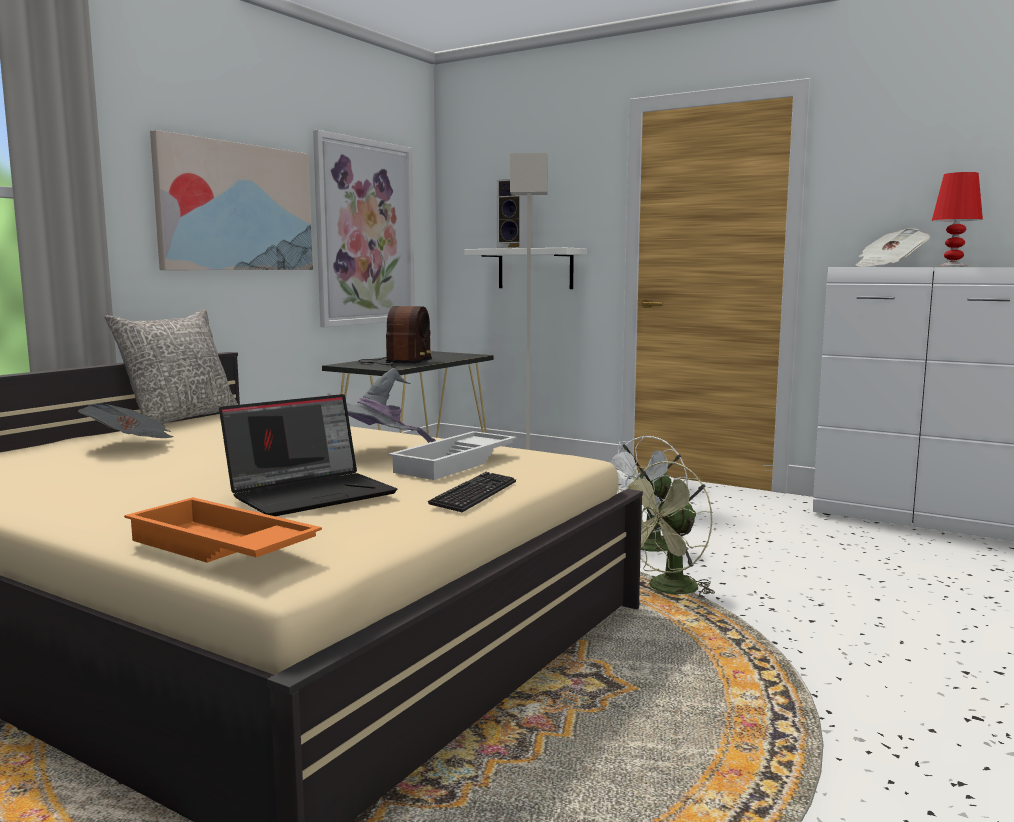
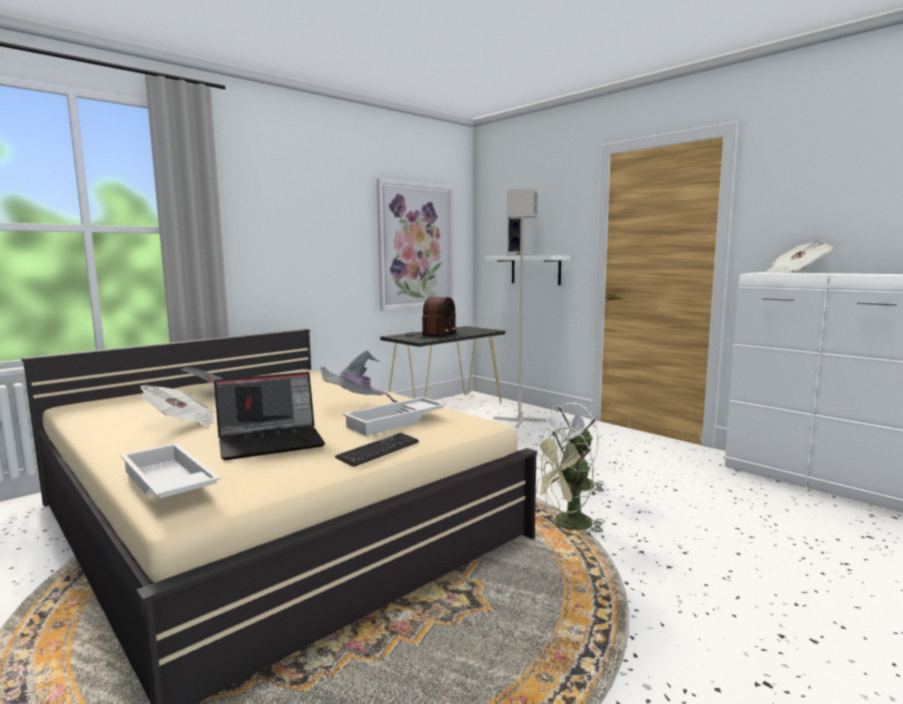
camera: 15 degrees right, 0 degrees up
grey pillow [105,309,238,424] -> none
orange tray [124,497,322,563] -> white tray [120,443,221,498]
picture [150,130,313,270] -> none
red table lamp [932,172,983,267] -> none
none -> newspaper [140,385,214,425]

